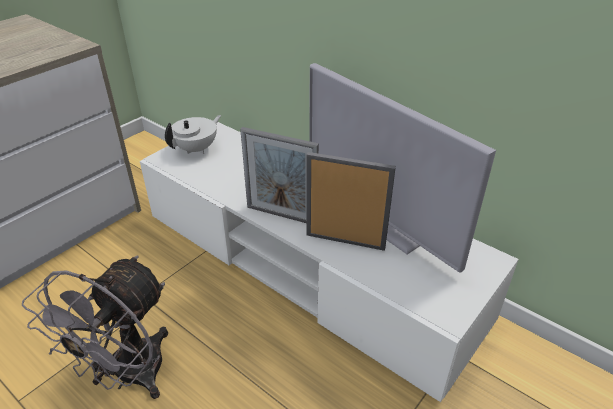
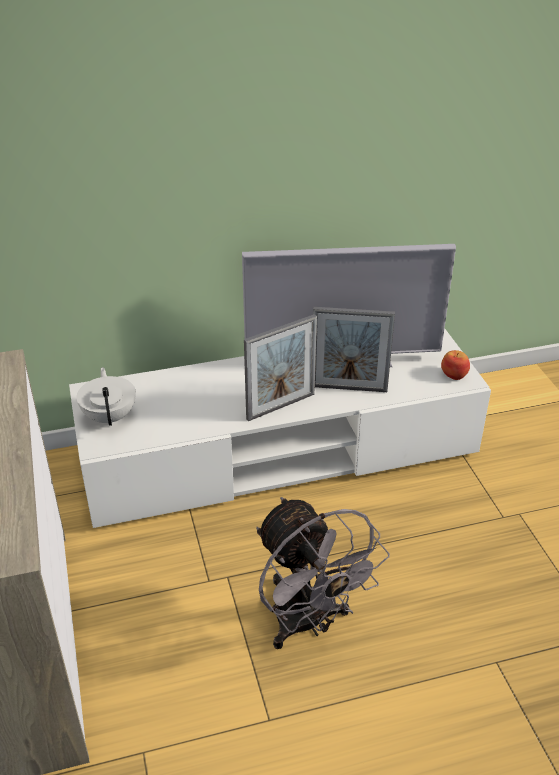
camera: 55 degrees left, 0 degrees up
picture frame [307,152,396,251] -> picture frame turned 135 degrees counterclockwise [313,307,395,392]
none -> apple [441,350,470,380]

